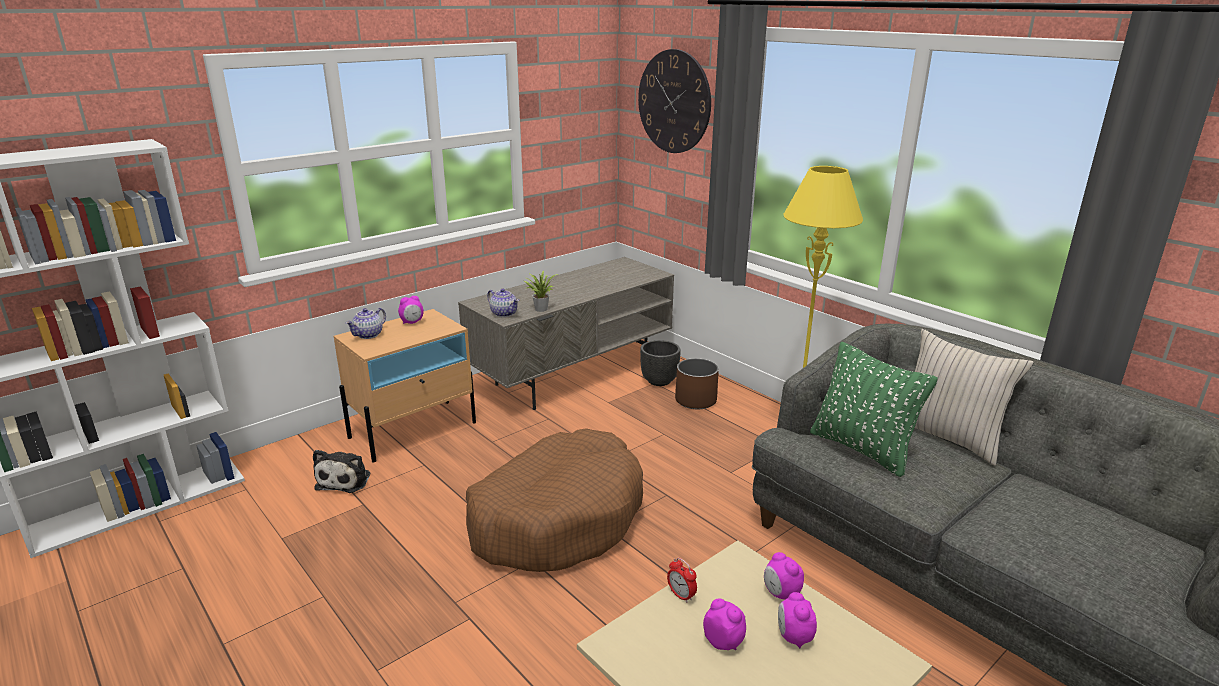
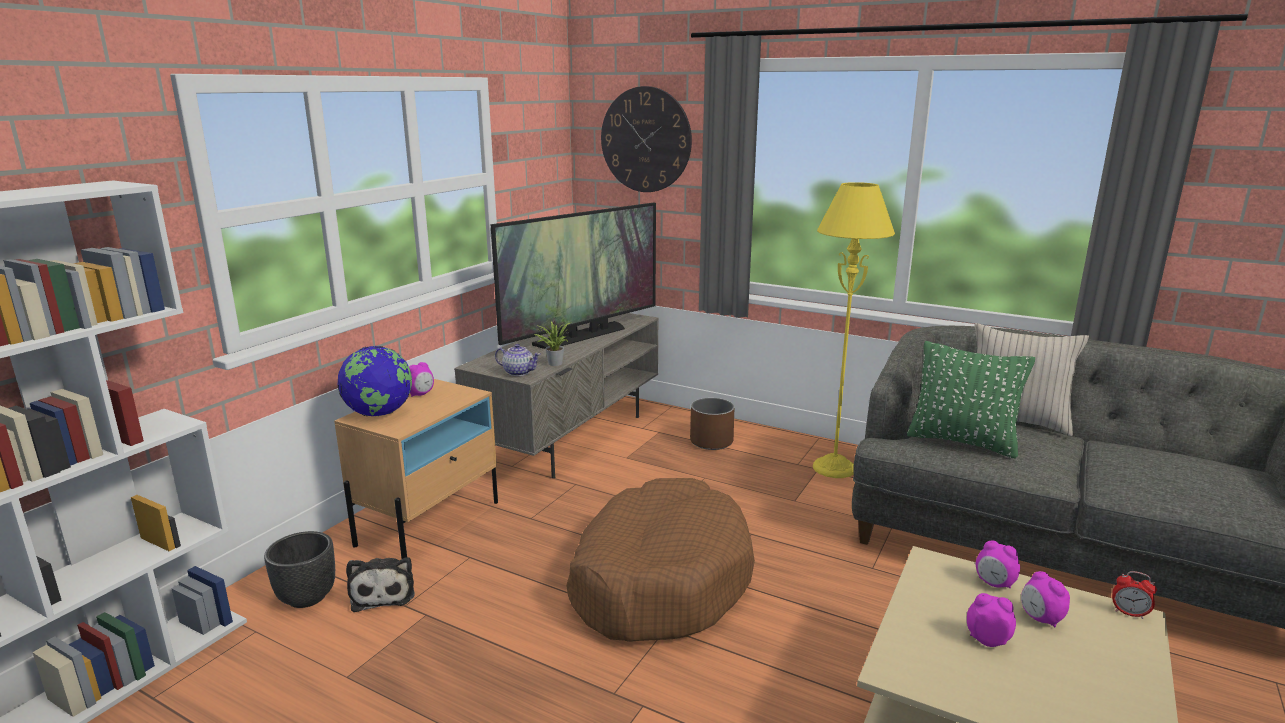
camera: 20 degrees left, 5 degrees down
teapot [346,308,386,339] -> globe [338,346,412,416]
black planter [640,340,681,386] -> black planter moved to [264,531,335,608]
alarm clock [667,558,697,603] -> alarm clock moved to [1112,571,1157,619]
none -> television [490,202,656,349]

